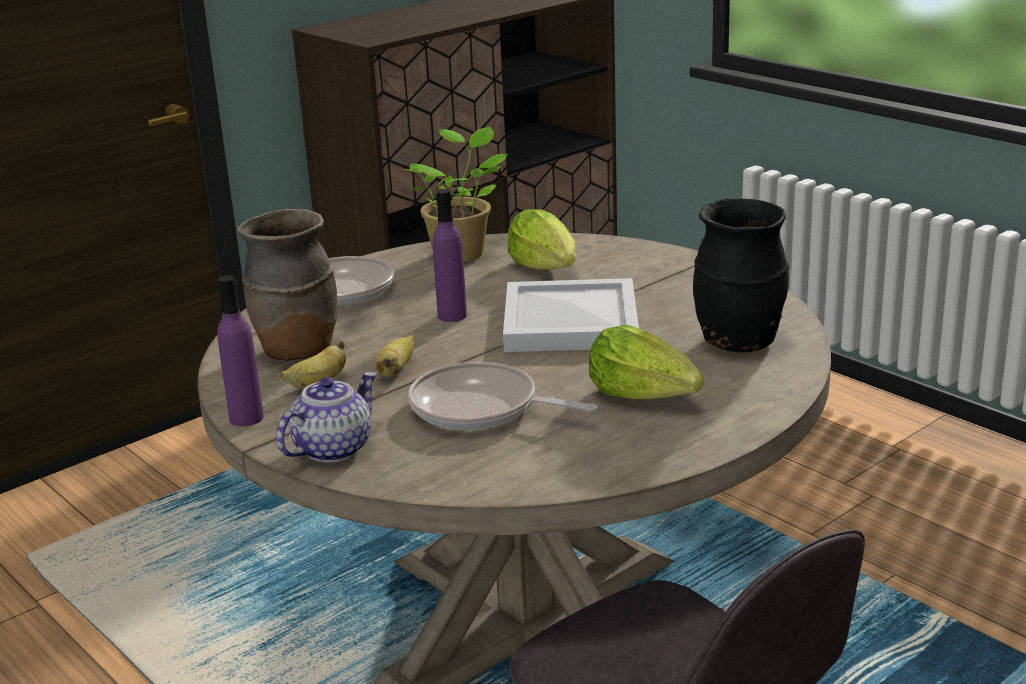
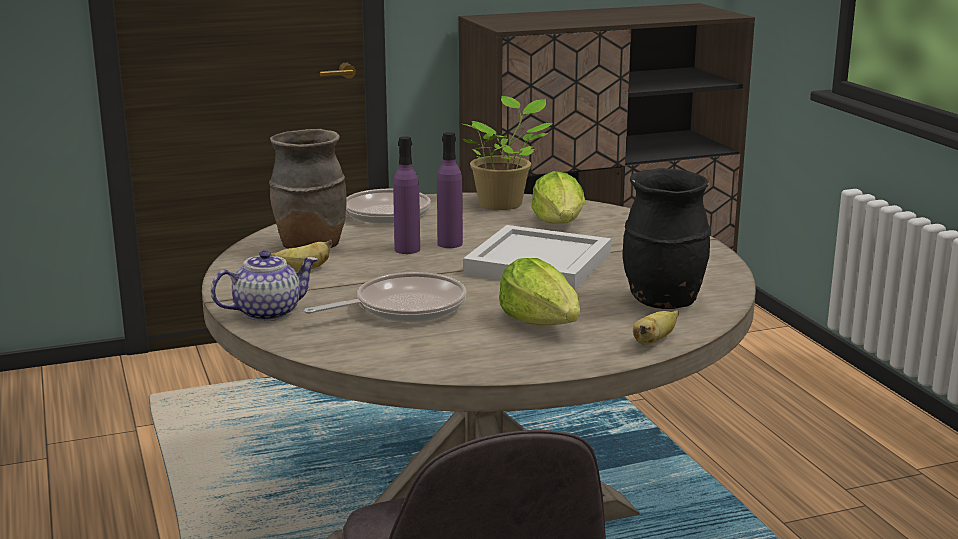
camera: 20 degrees right, 5 degrees down
purple bottle [217,275,264,427] -> purple bottle moved to [393,137,420,254]
banana [375,334,414,377] -> banana moved to [633,310,679,345]
frying pan [408,362,598,430] -> frying pan turned 105 degrees clockwise [304,272,466,322]

